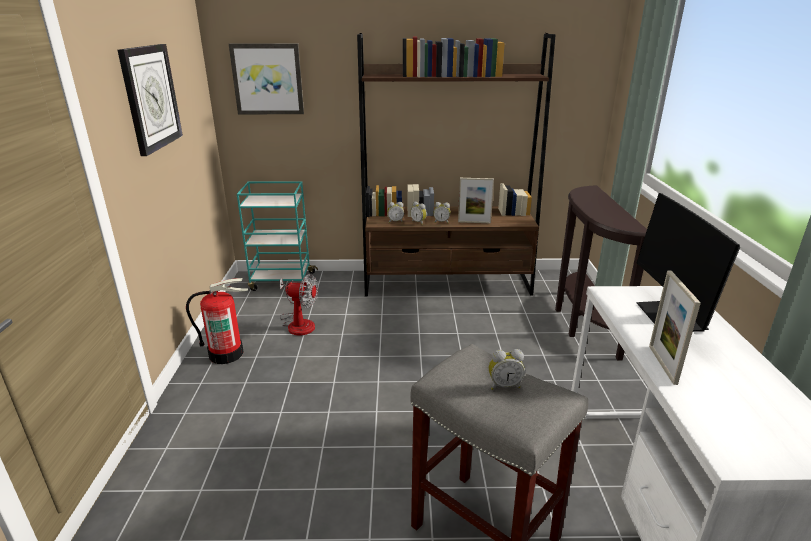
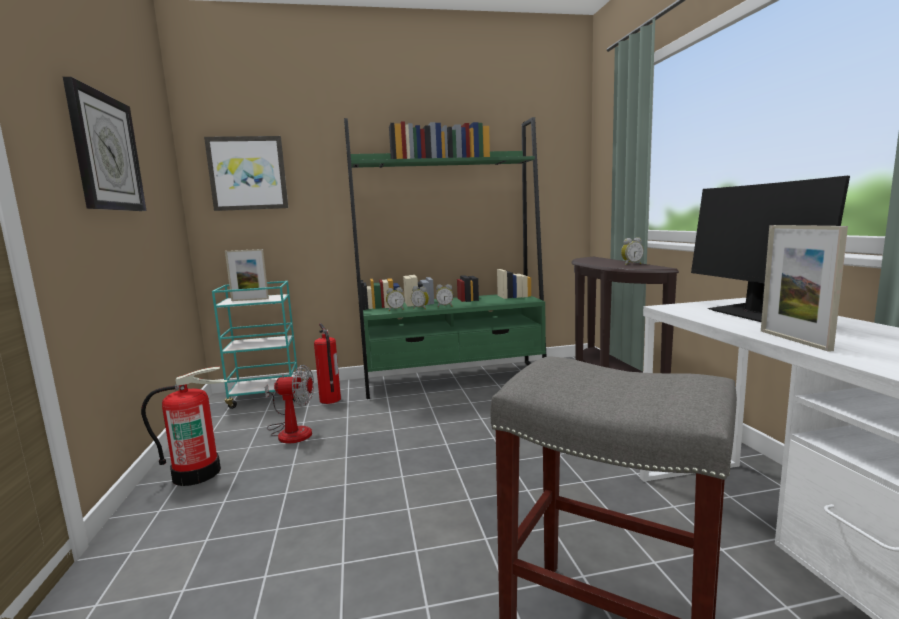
camera: 10 degrees left, 15 degrees down
brown bookcase [357,33,556,297] -> green bookcase [344,117,547,399]
picture frame [458,178,494,223] -> picture frame moved to [225,249,269,301]
alarm clock [489,349,525,390] -> alarm clock moved to [621,237,644,265]
none -> fire extinguisher [314,323,341,404]

